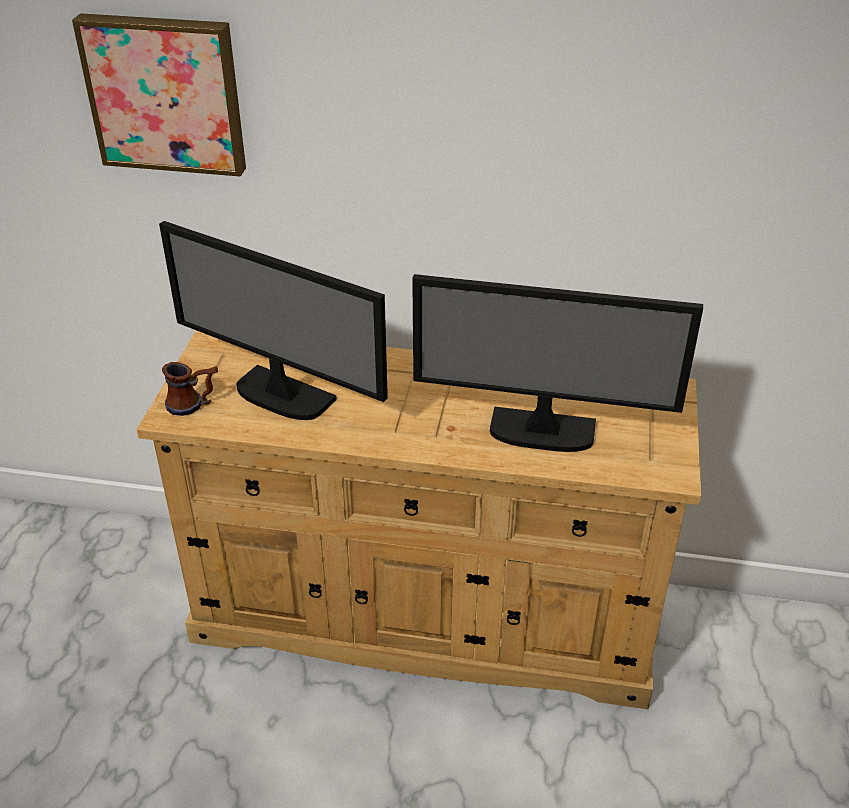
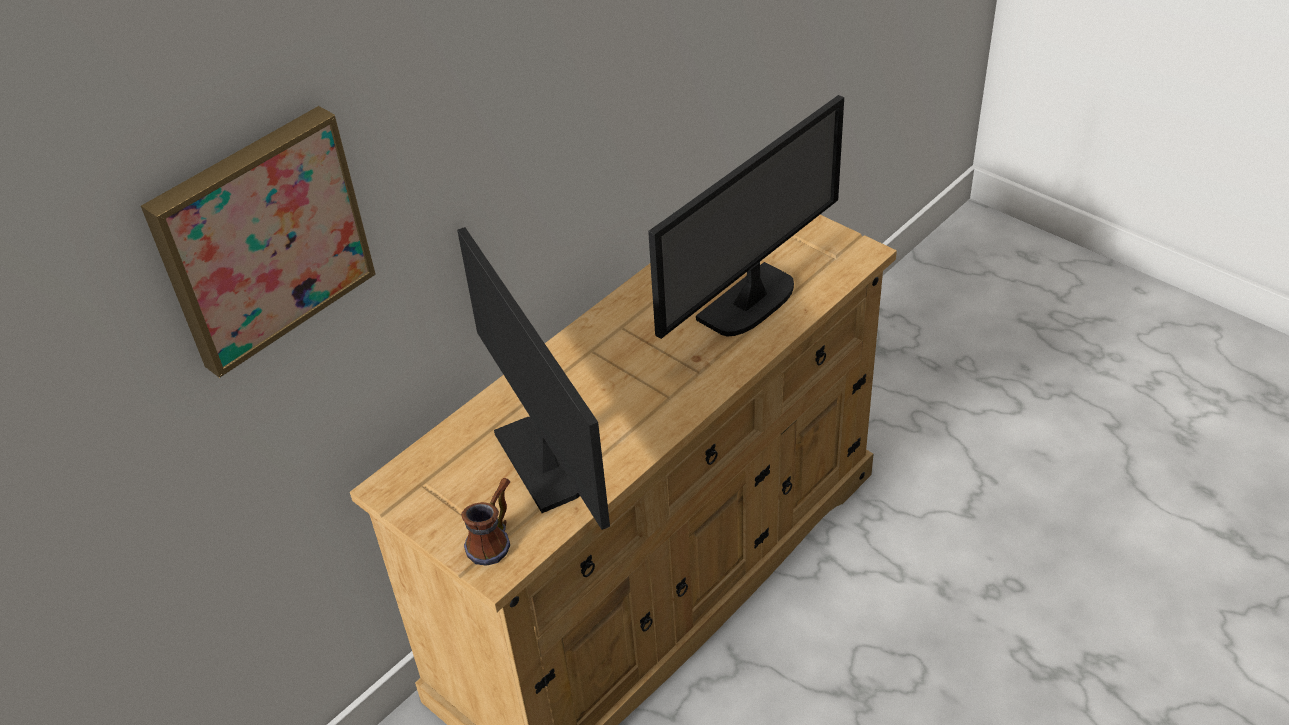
camera: 55 degrees left, 5 degrees up
monitor [159,221,388,420] -> monitor turned 90 degrees counterclockwise [457,227,610,530]

